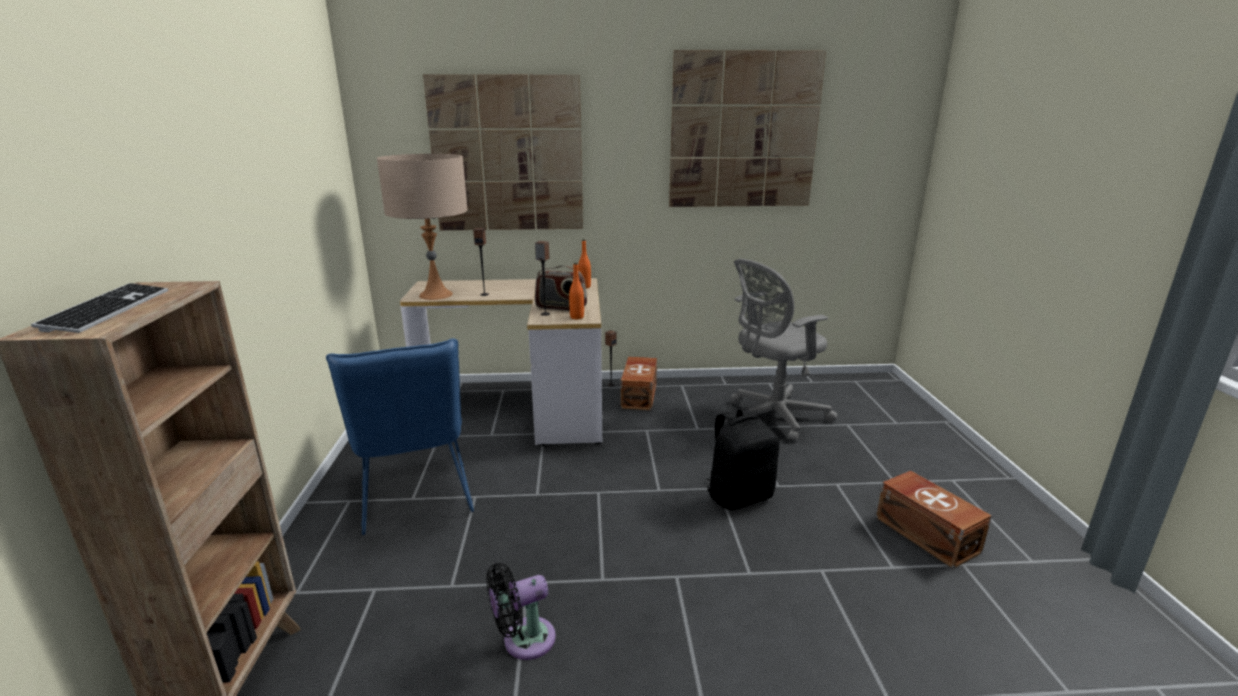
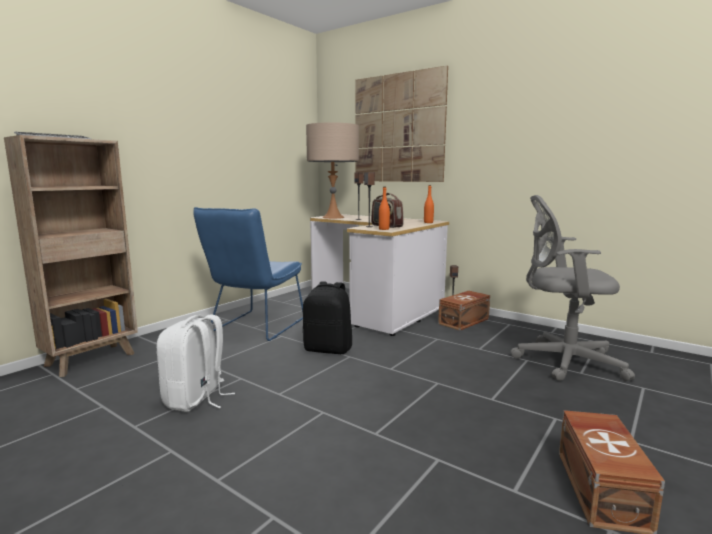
camera: 40 degrees right, 10 degrees down
black fan [486,563,556,660] -> white backpack [157,315,235,412]
picture [669,50,826,207] -> none
black backpack [706,407,779,510] -> black backpack moved to [302,281,352,354]

